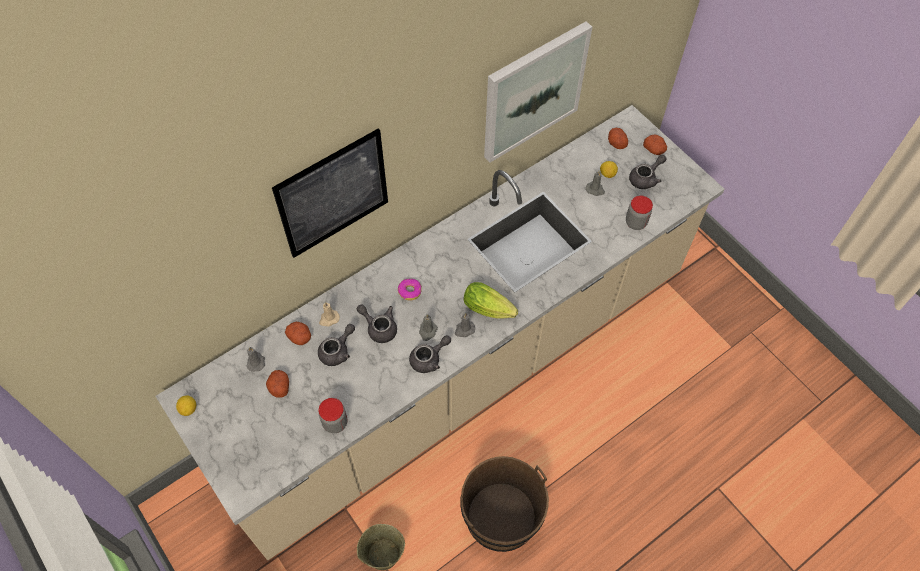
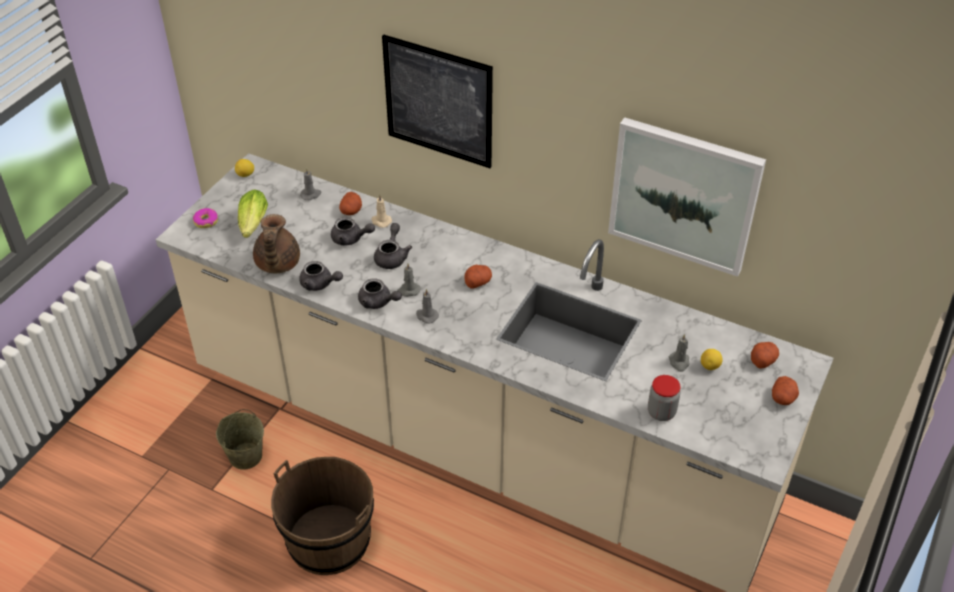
camera: 65 degrees right, 15 degrees down
potato [266,370,289,398] -> potato moved to [465,265,492,289]
jar [319,398,347,433] -> brown teapot [253,214,300,273]
donut [398,279,422,301] -> donut moved to [193,208,218,228]
lettuce [463,282,518,319] -> lettuce moved to [238,189,268,238]
grey teapot [629,155,666,189] -> grey teapot moved to [299,261,343,291]

